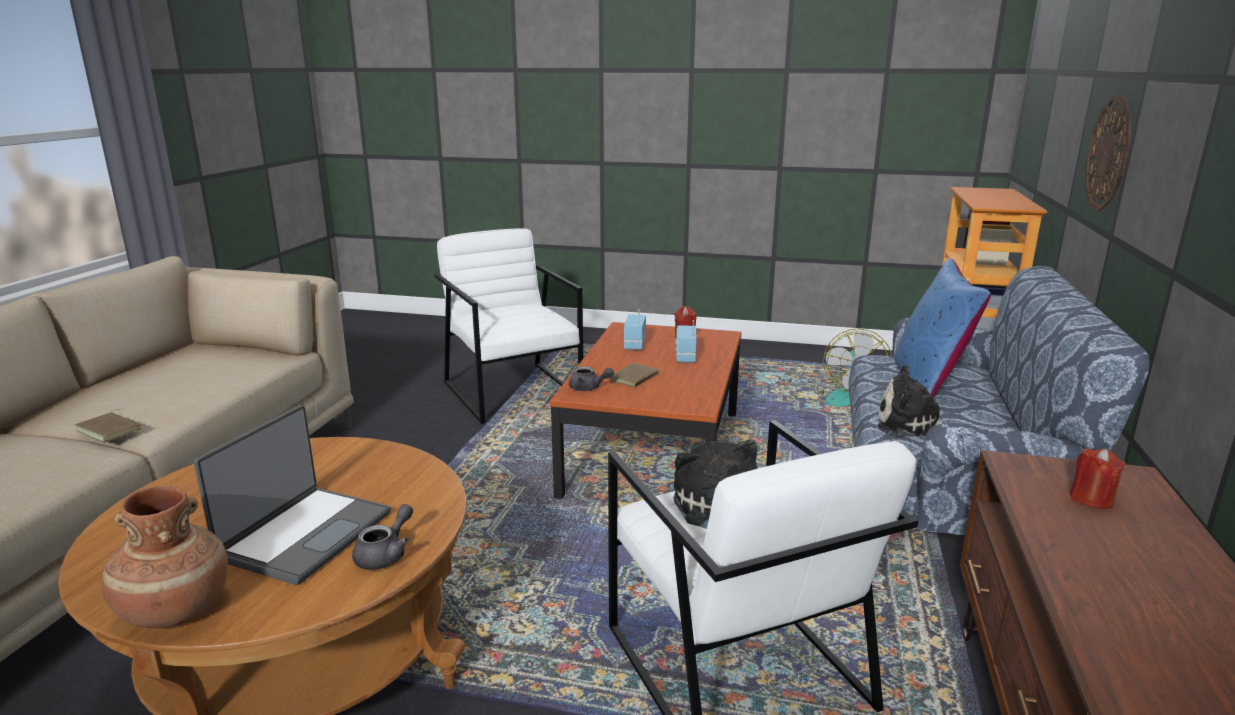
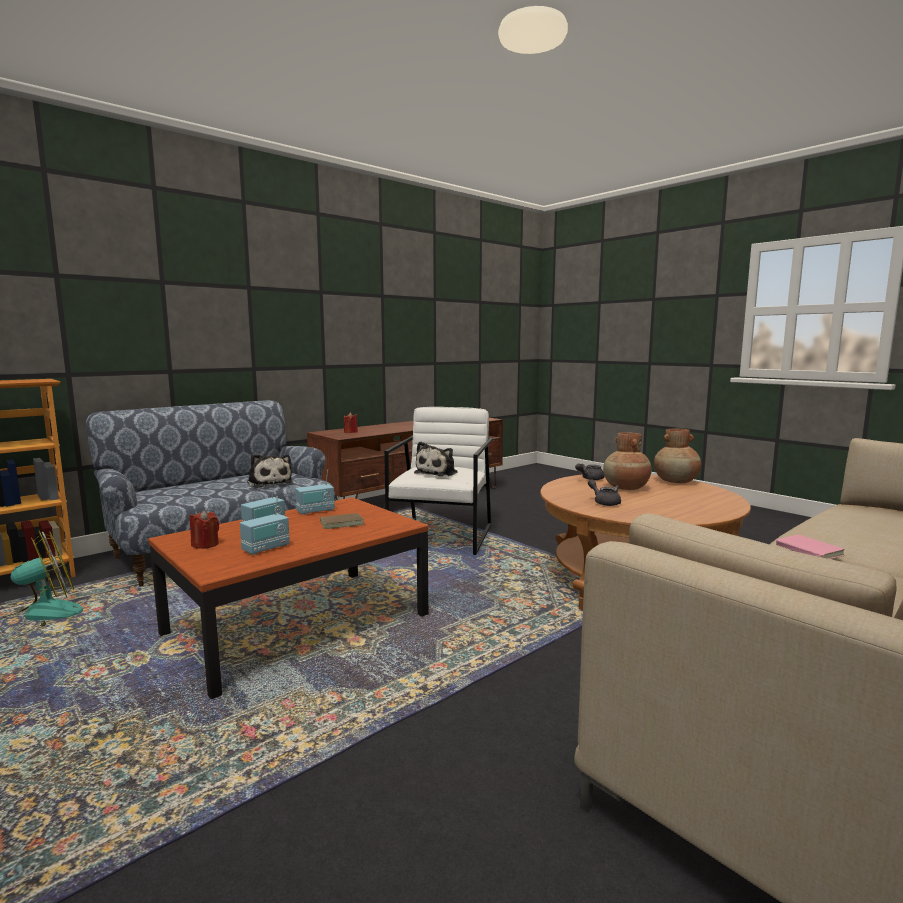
camera: 145 degrees left, 10 degrees down
brown book [75,409,142,443] -> pink book [776,535,845,559]
laptop [194,405,391,585] -> brown vase [603,432,652,490]
white armchair [434,228,583,424] -> none
grey teapot [569,366,614,391] -> grey teapot moved to [588,480,621,506]
blue pillow [894,258,991,397] -> none
wall clock [1085,96,1131,211] -> none
none -> radio [295,469,335,515]

